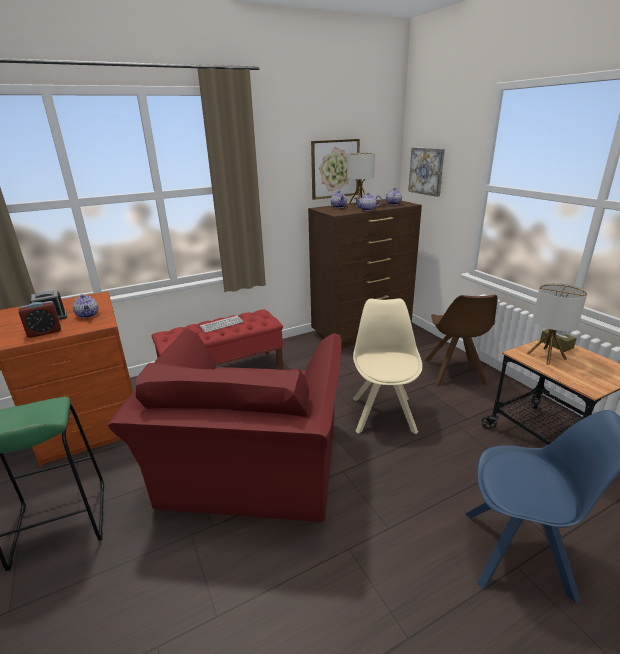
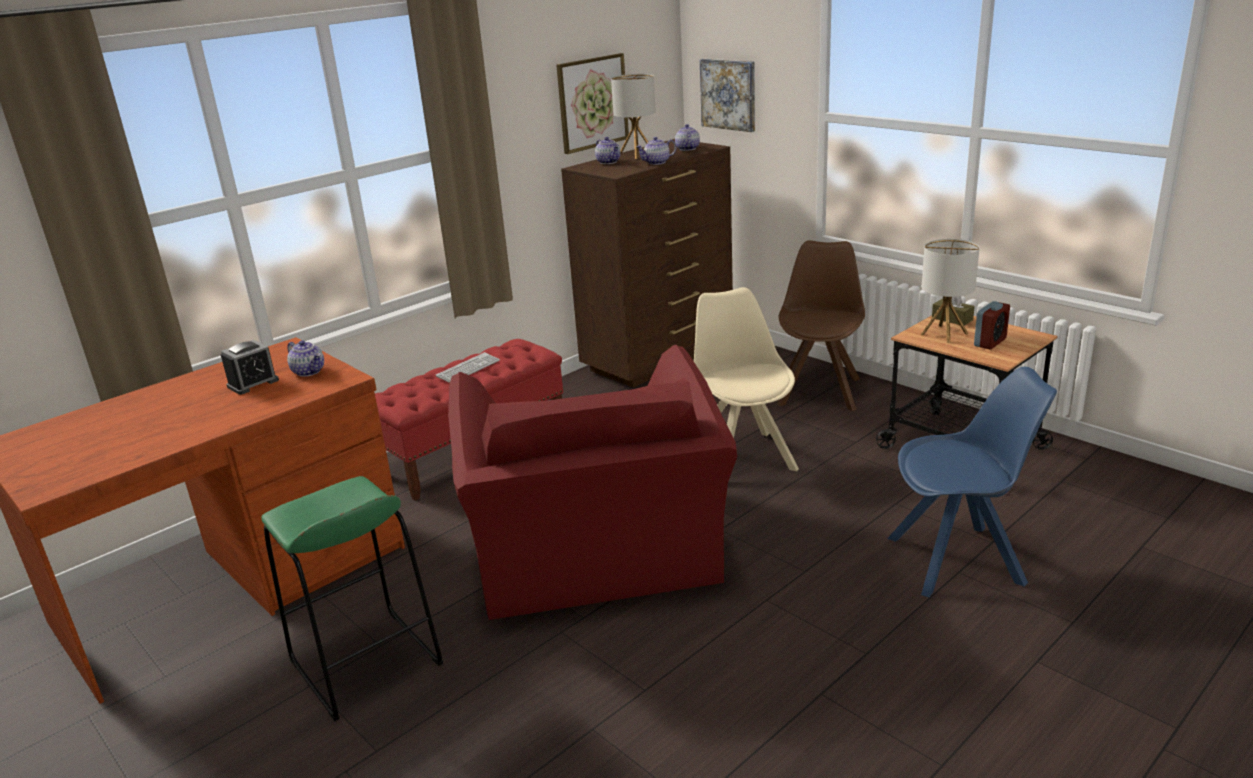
camera: 15 degrees left, 0 degrees up
alarm clock [19,301,61,338] -> alarm clock moved to [974,301,1010,350]
brown chair [424,295,498,386] -> brown chair turned 150 degrees counterclockwise [777,240,865,411]

